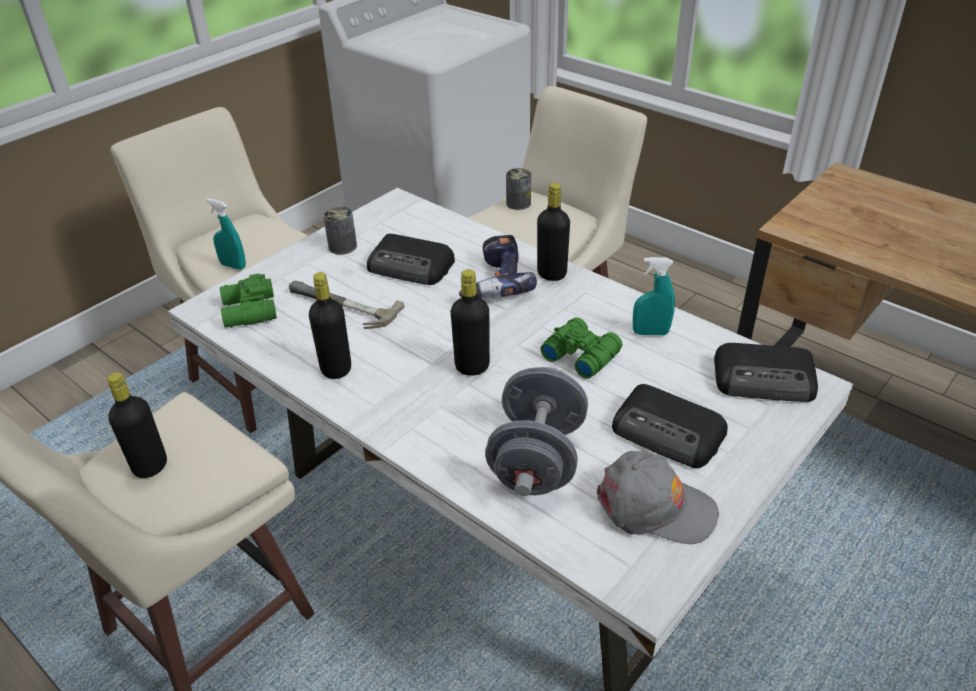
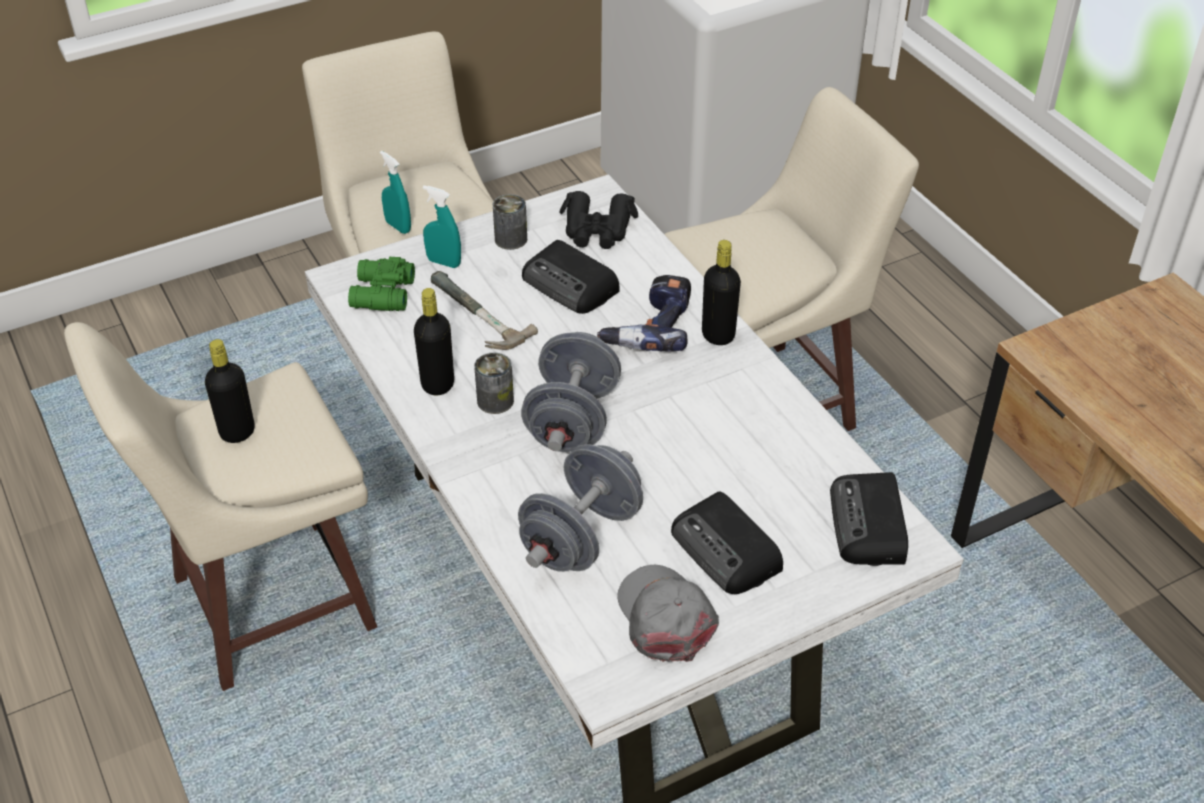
camera: 20 degrees right, 5 degrees up
black bottle [451,269,490,376] -> grey dumbbell [521,332,621,452]
can [506,168,531,210] -> can moved to [474,352,514,414]
green binoculars [540,317,623,379] -> none
grey cap [597,451,719,544] -> grey cap turned 150 degrees counterclockwise [617,565,719,662]
turquoise spray bottle [633,257,675,335] -> turquoise spray bottle moved to [423,185,461,268]
radio [714,343,818,402] -> radio turned 60 degrees clockwise [830,472,908,566]
none -> black binoculars [559,191,638,249]

